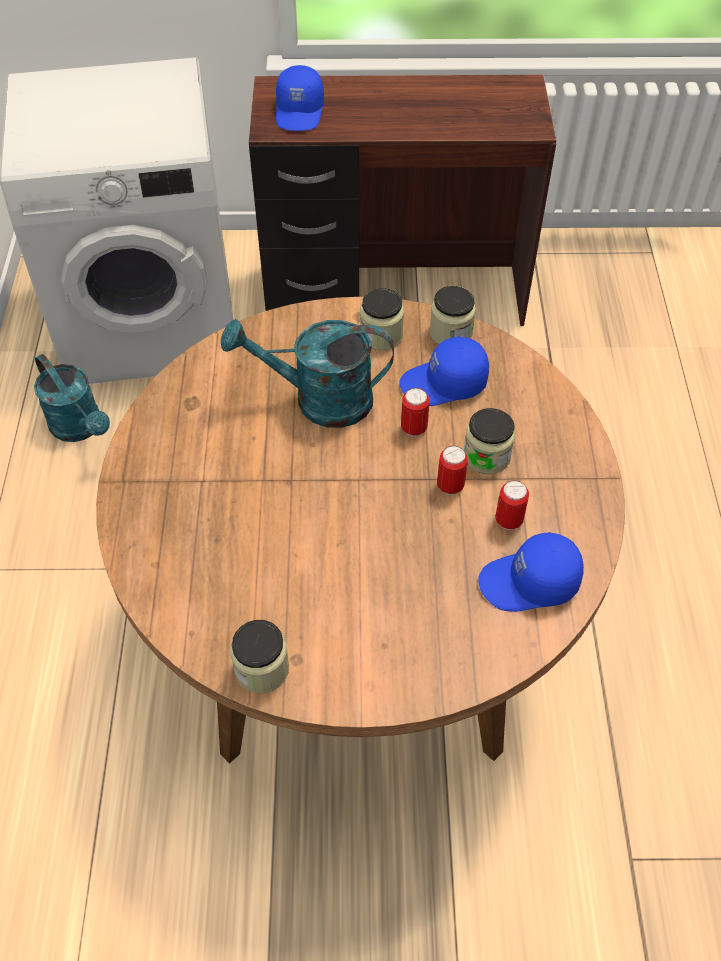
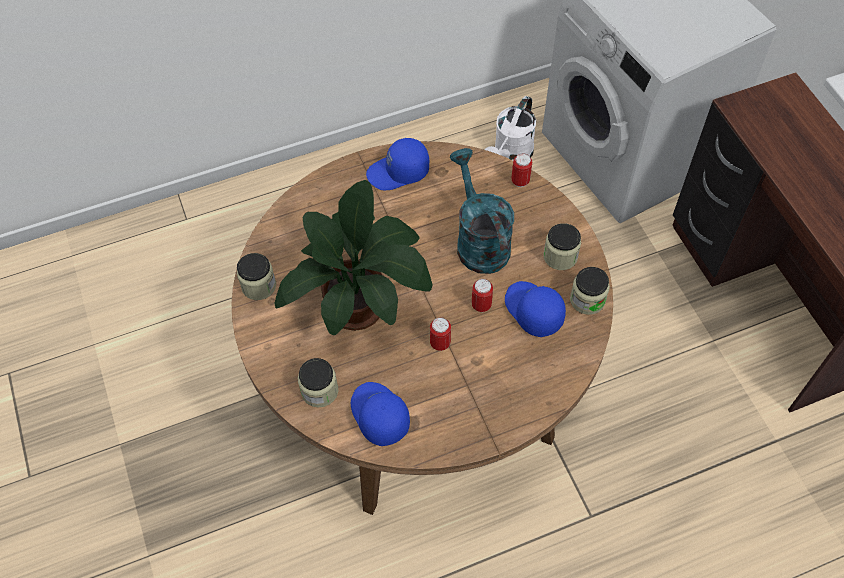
camera: 70 degrees right, 5 degrees up
turquoise watering can [34,354,110,442] -> white watering can [485,96,536,160]
blue cap [276,65,324,131] -> blue cap moved to [366,138,429,190]
jar [464,408,515,474] -> jar moved to [298,358,338,407]
can [495,480,529,530] -> can moved to [511,153,532,187]
none -> potted plant [275,180,433,335]

